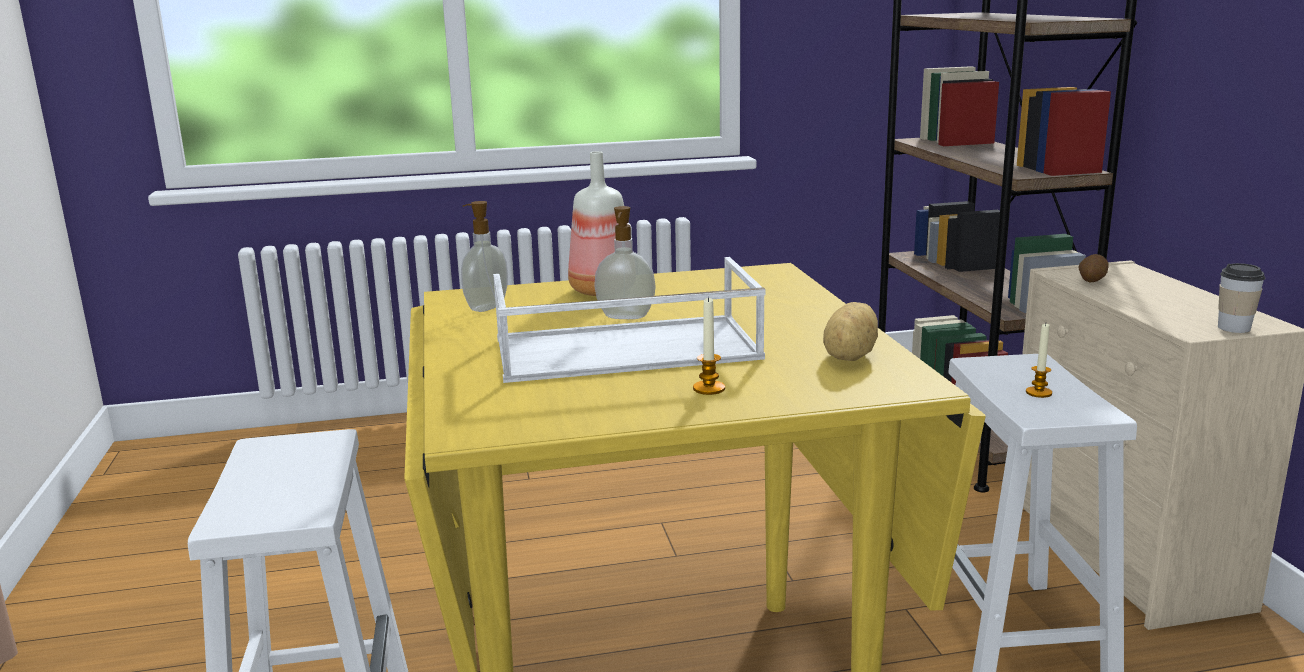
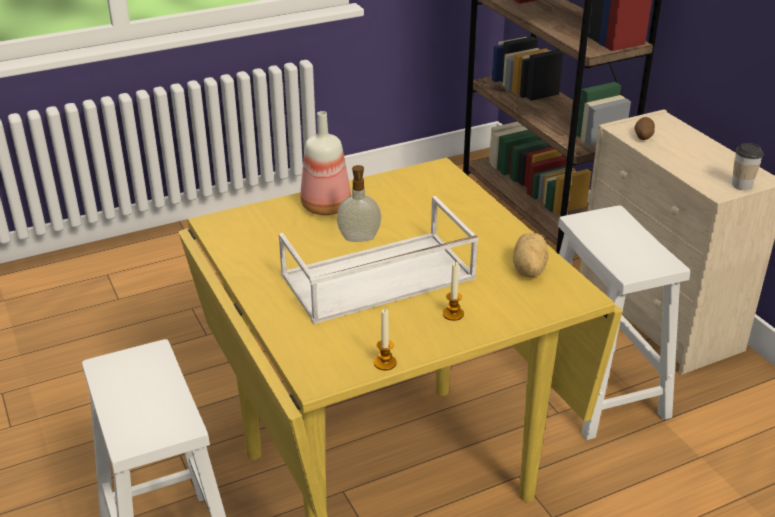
camera: 15 degrees left, 15 degrees up
soap dispenser [461,201,508,312] -> none
candle [1026,324,1052,398] -> candle moved to [374,309,397,370]

